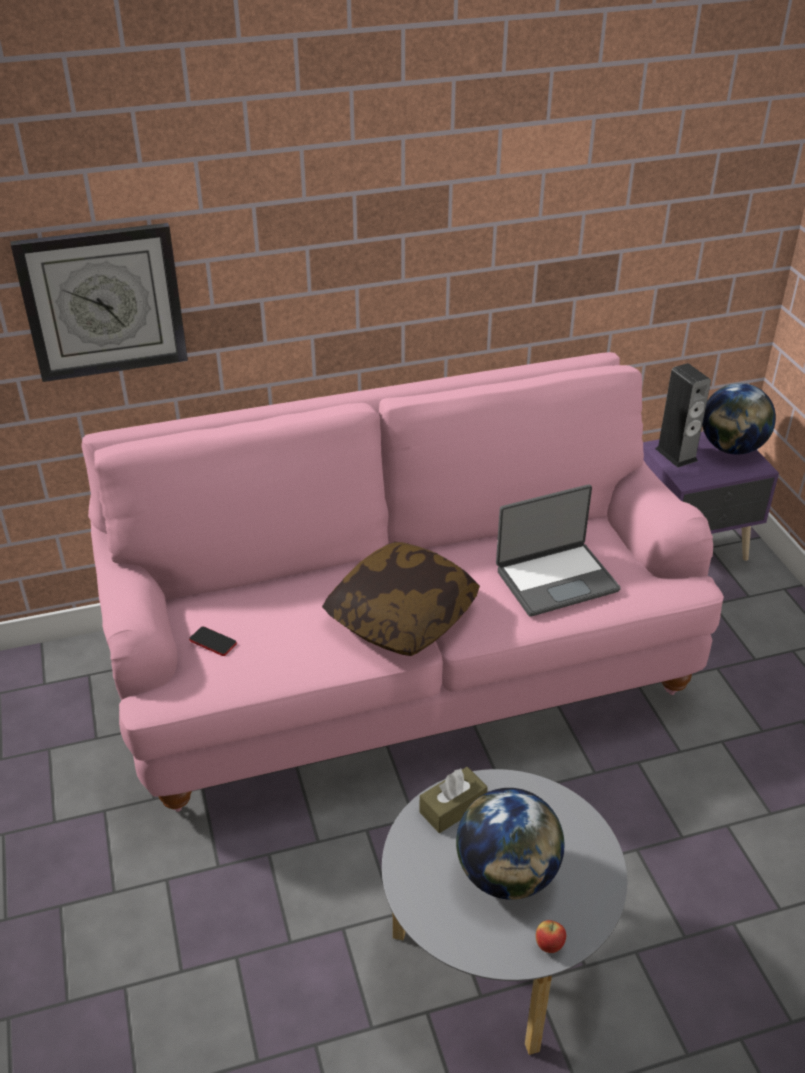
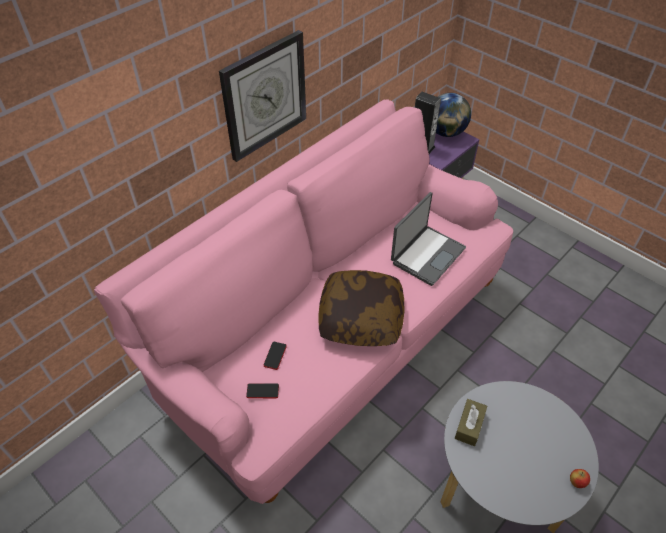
camera: 30 degrees left, 10 degrees up
wall clock [10,223,188,382] -> wall clock moved to [219,30,306,162]
globe [456,788,565,900] -> none
none -> phone [264,342,287,370]

